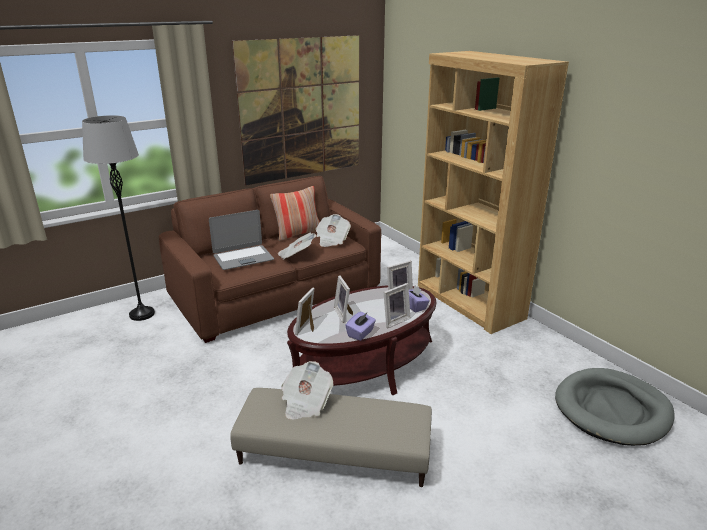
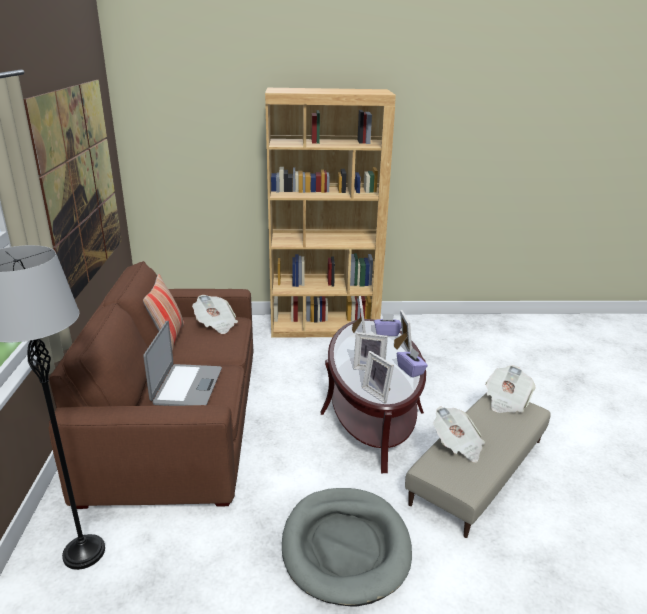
camera: 60 degrees left, 0 degrees up
newspaper [278,233,316,260] -> newspaper moved to [485,365,535,413]
grey dog bed [555,368,675,446] -> grey dog bed moved to [282,488,412,606]

